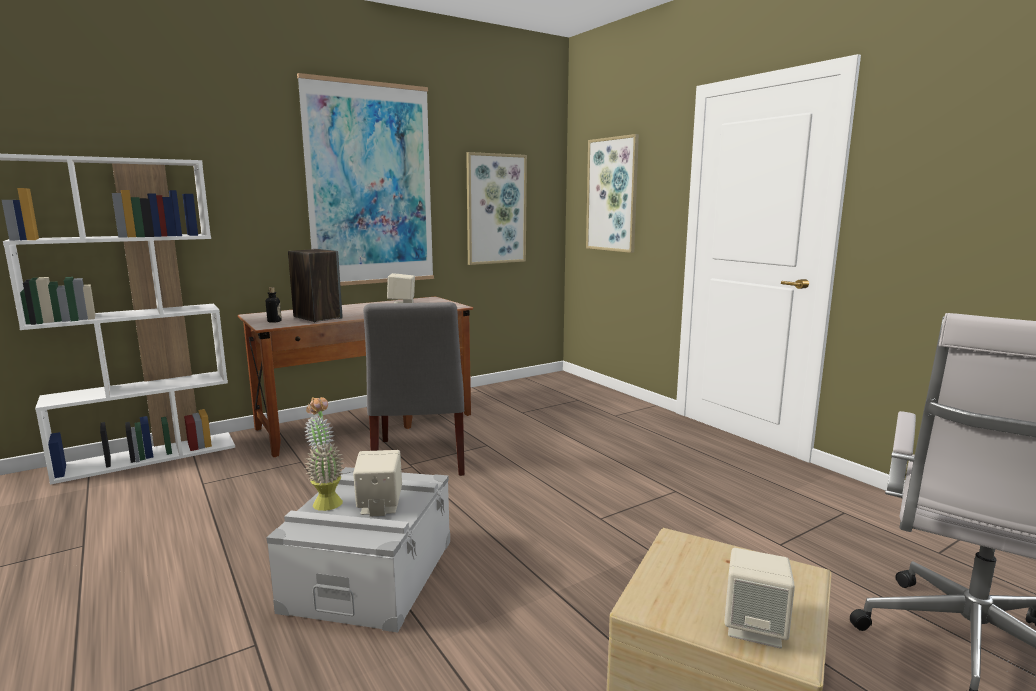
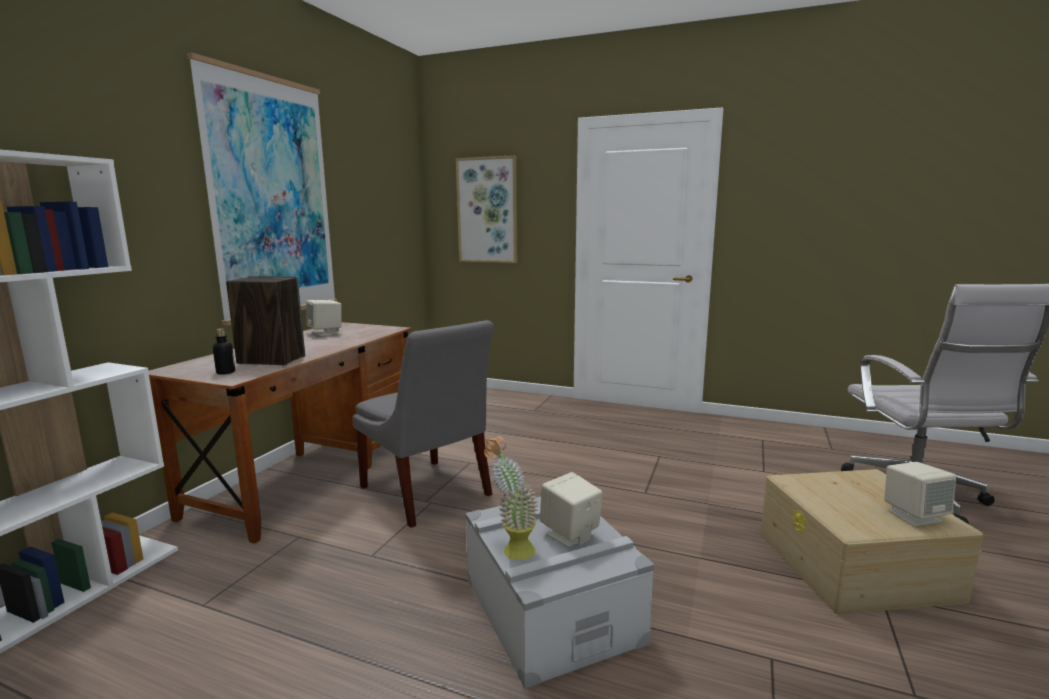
camera: 35 degrees left, 0 degrees up
picture [466,152,527,265] -> none

